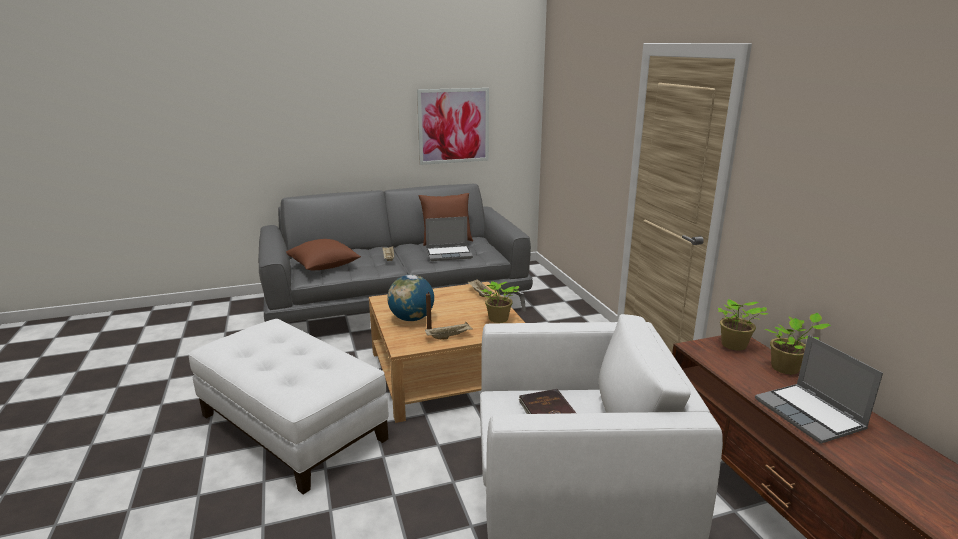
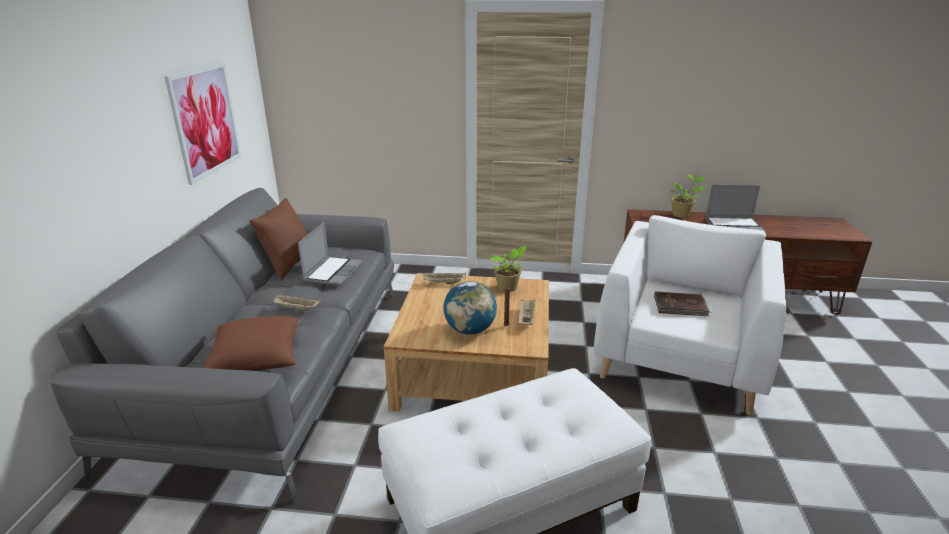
camera: 65 degrees left, 5 degrees up
potted plant [718,299,768,350] -> none

